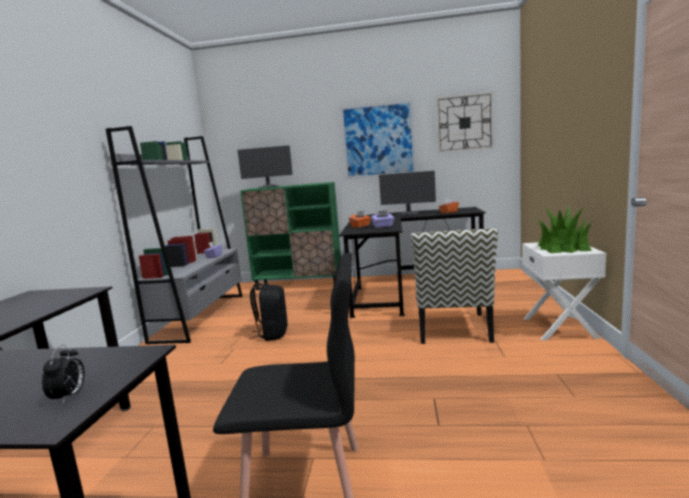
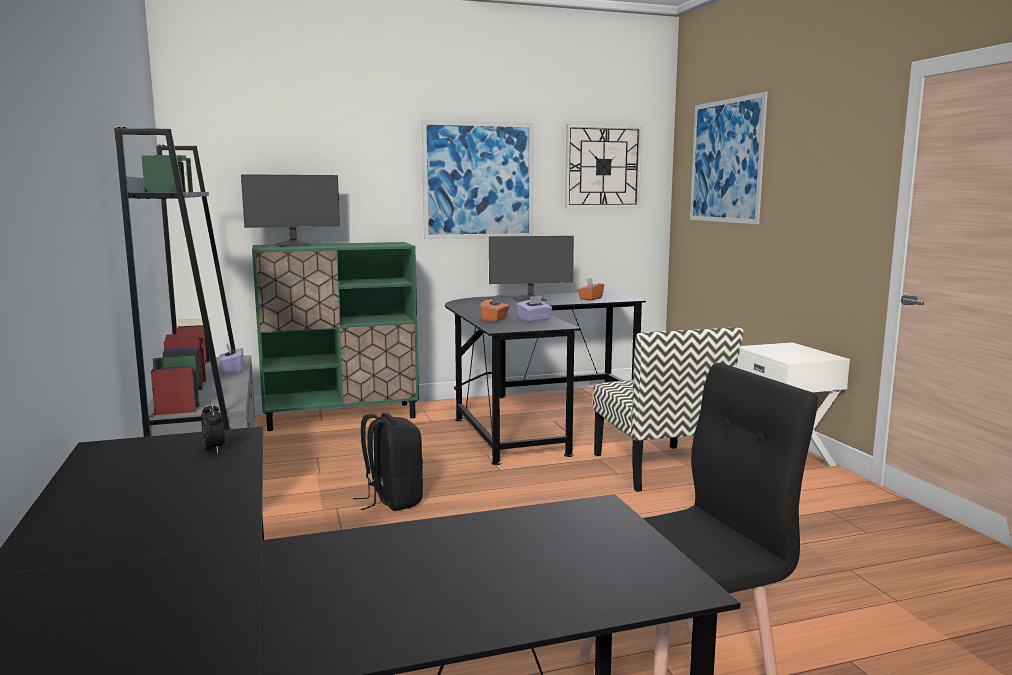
camera: 25 degrees left, 0 degrees up
alarm clock [42,345,85,404] -> alarm clock moved to [201,400,225,453]
potted plant [538,206,592,253] -> none
none -> picture [690,92,768,224]

